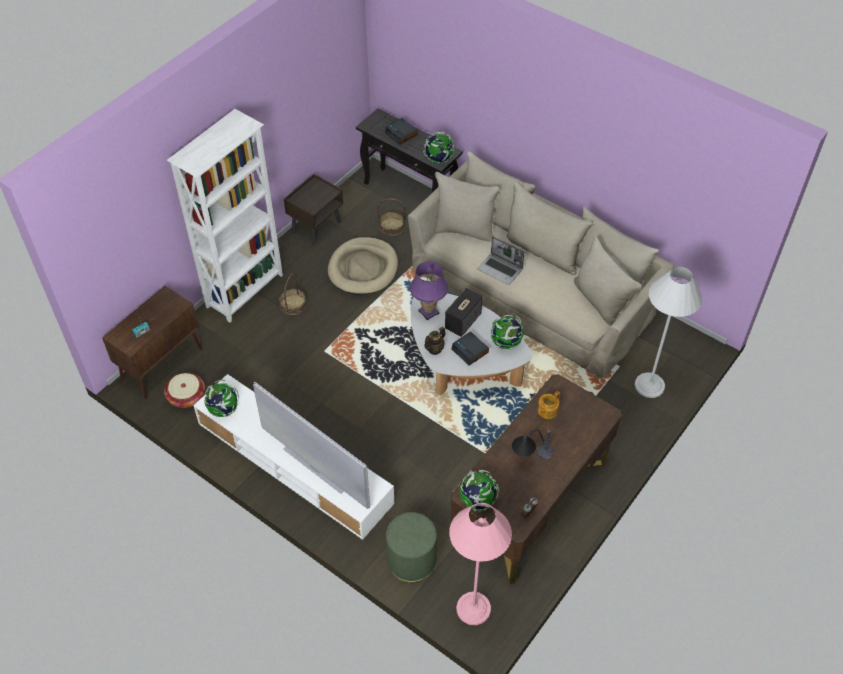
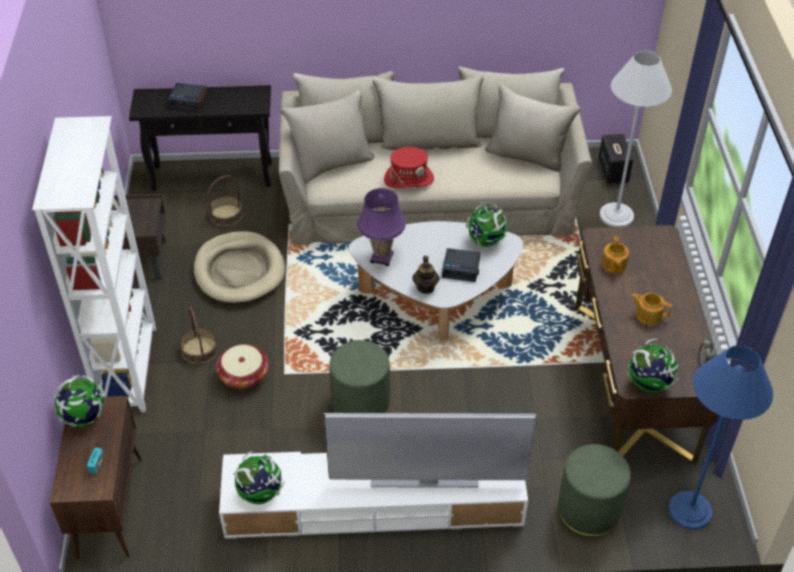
camera: 40 degrees left, 5 degrees down
basket [164,373,205,408] -> basket moved to [216,344,269,390]
globe [423,131,454,163] -> globe moved to [55,375,104,427]
speaker [445,288,483,337] -> speaker moved to [599,134,633,184]
pink floor lamp [449,503,512,625] -> blue floor lamp [668,345,773,530]
laptop [478,236,525,285] -> red hat [384,147,434,188]
table lamp [512,430,554,459] -> teapot [631,293,672,325]
none -> green ottoman [329,340,390,413]

